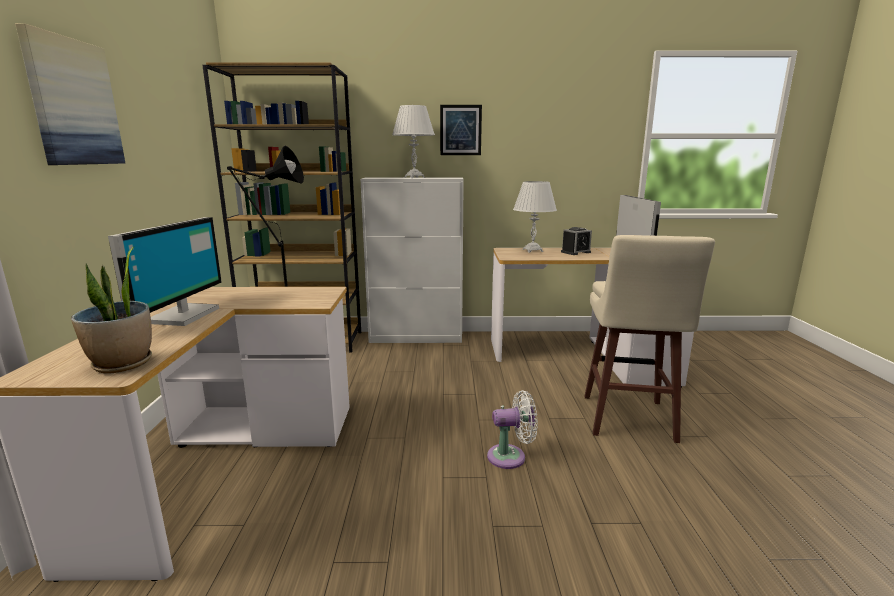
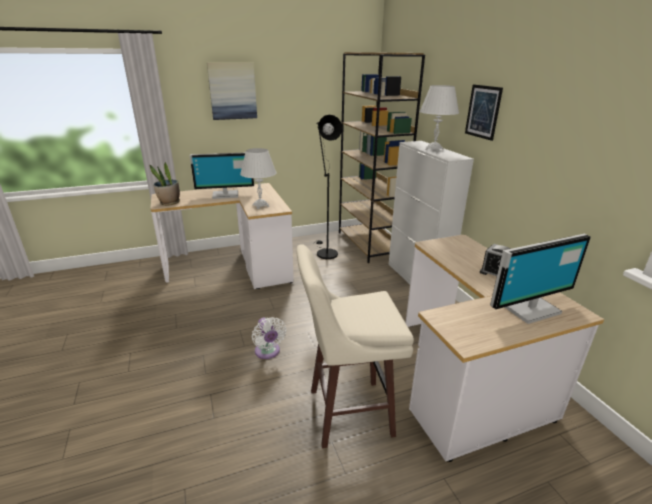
camera: 70 degrees right, 10 degrees up
white table lamp [513,181,557,253] -> white table lamp moved to [240,148,277,209]

